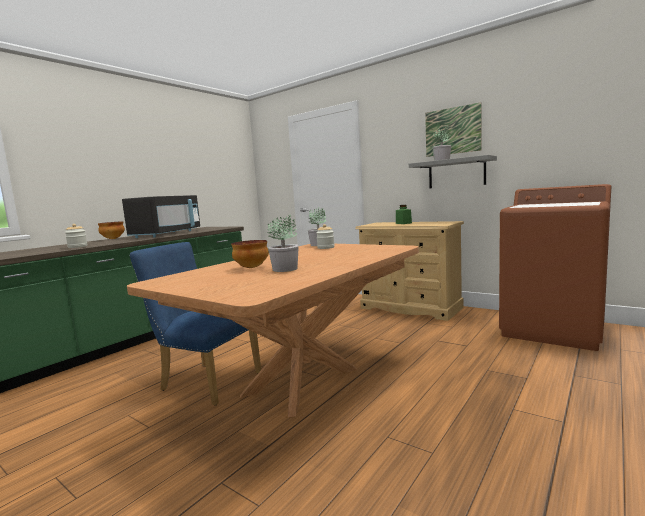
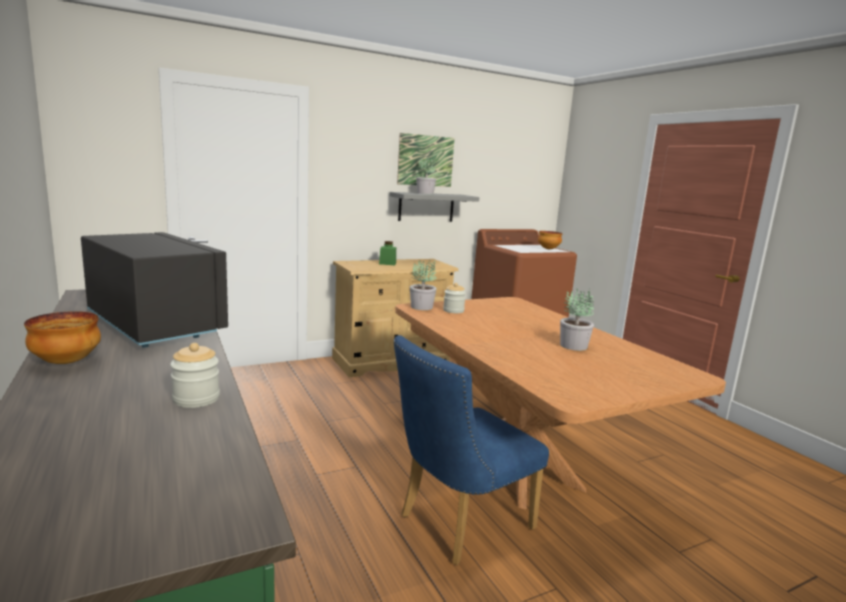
camera: 65 degrees left, 5 degrees up
bowl [231,240,269,268] -> bowl moved to [538,231,563,249]

